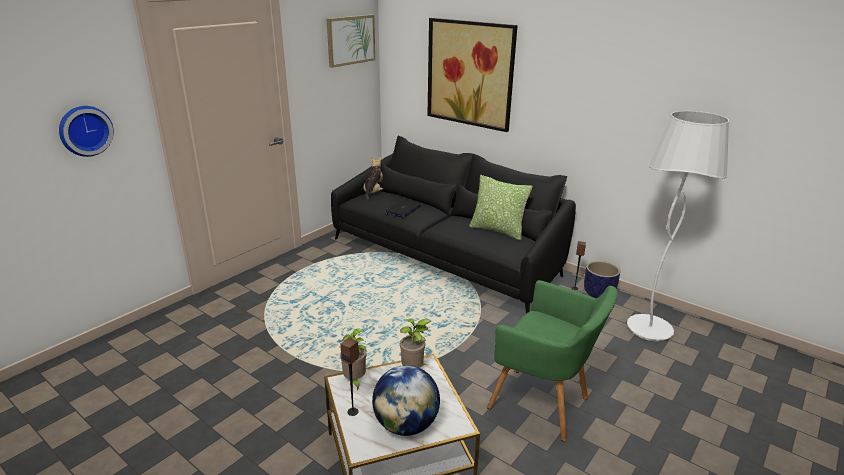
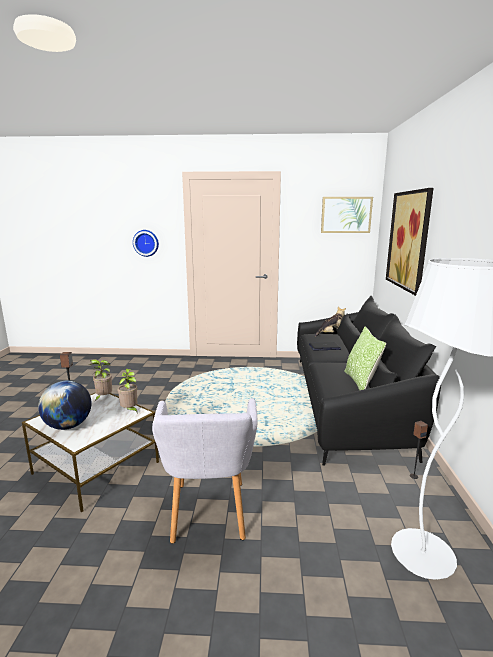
camera: 55 degrees right, 10 degrees down
green armchair [487,280,618,442] -> grey armchair [152,398,257,544]
planter [584,261,620,298] -> none

